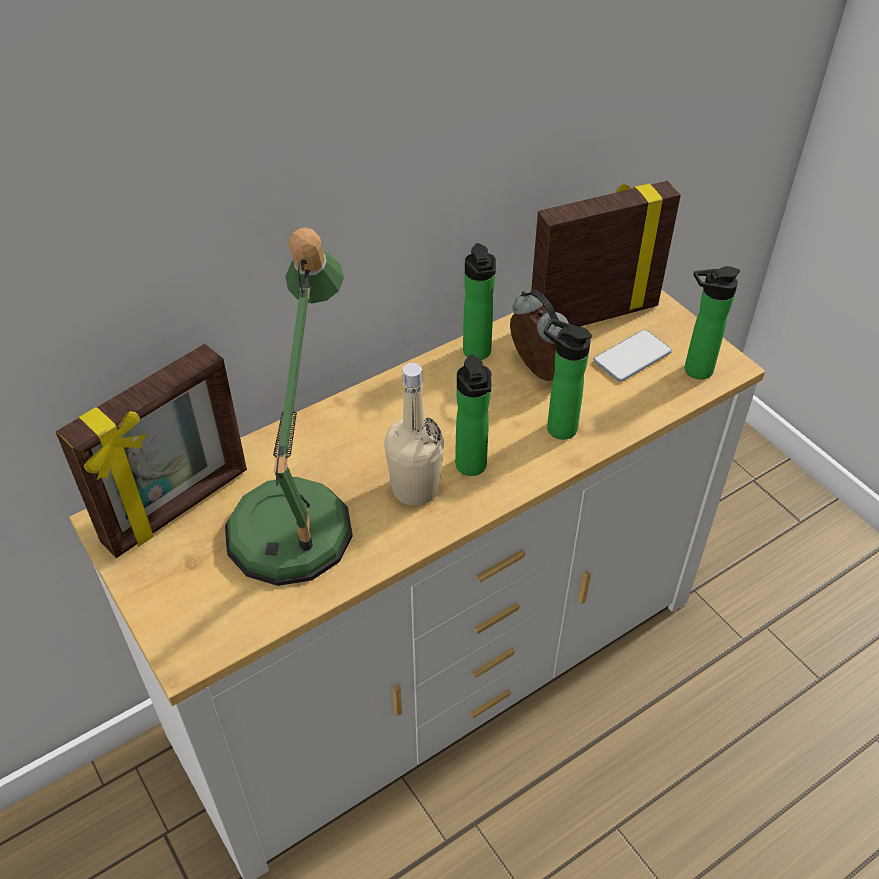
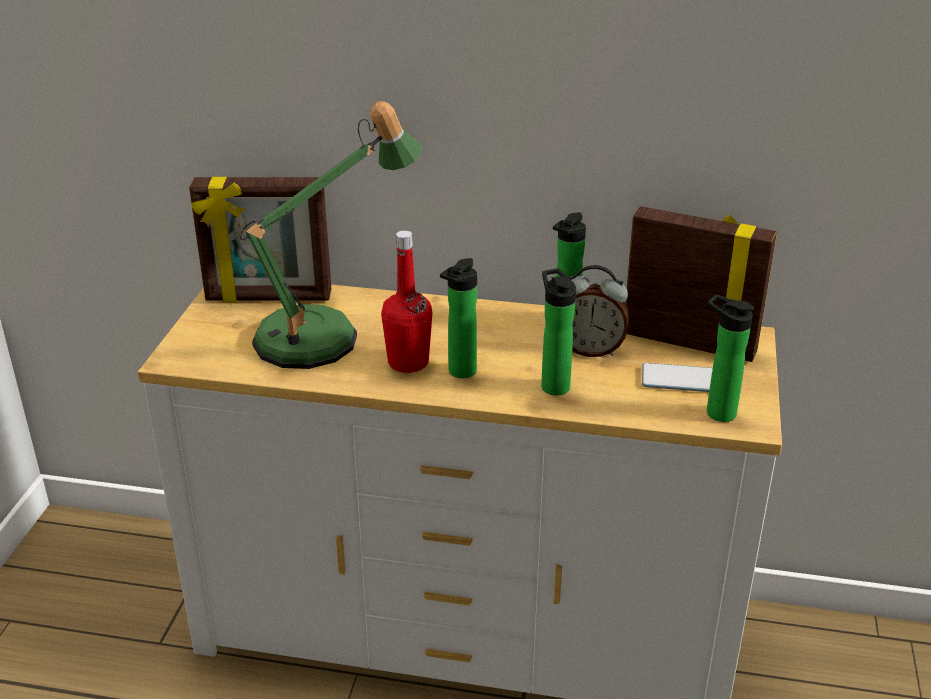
camera: 45 degrees right, 15 degrees down
beige bottle [384,363,444,506] -> red bottle [381,231,432,373]
alarm clock [510,290,569,381] -> alarm clock turned 90 degrees clockwise [569,265,629,357]

